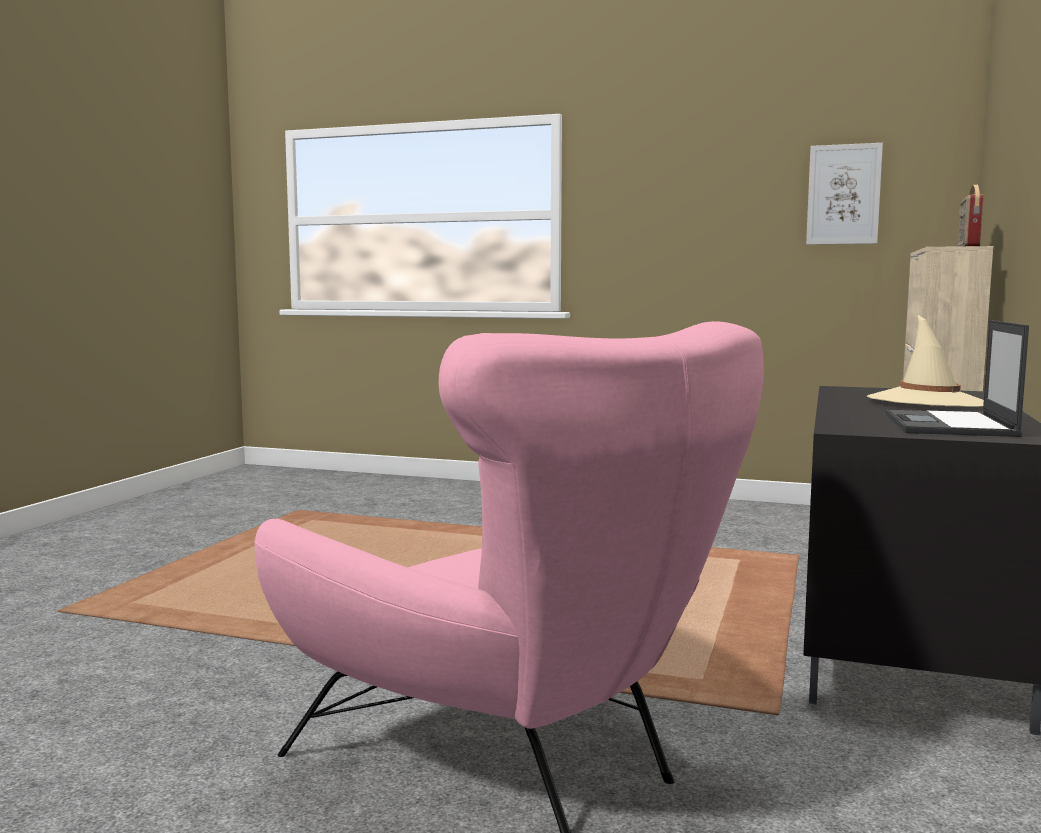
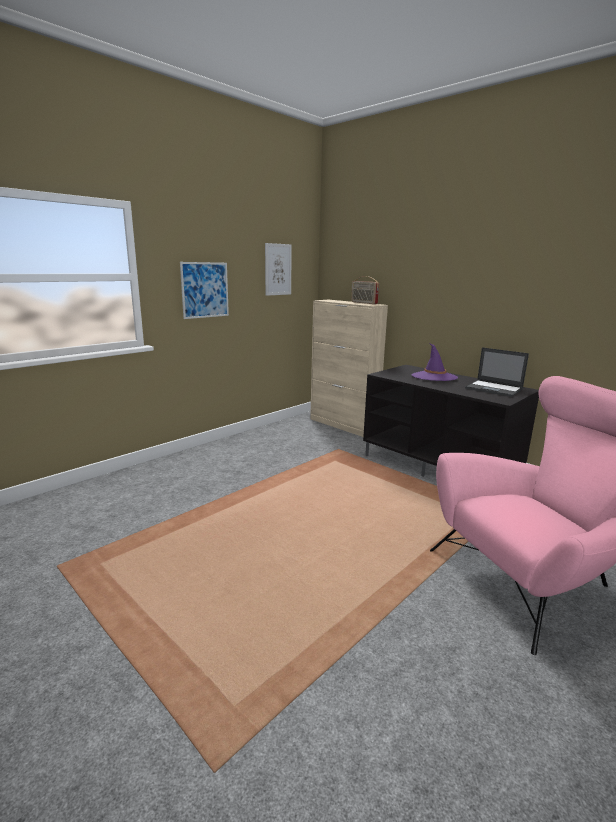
camera: 65 degrees left, 10 degrees up
beige hat [867,315,984,407] -> purple hat [412,344,458,381]
none -> picture [180,262,229,319]

